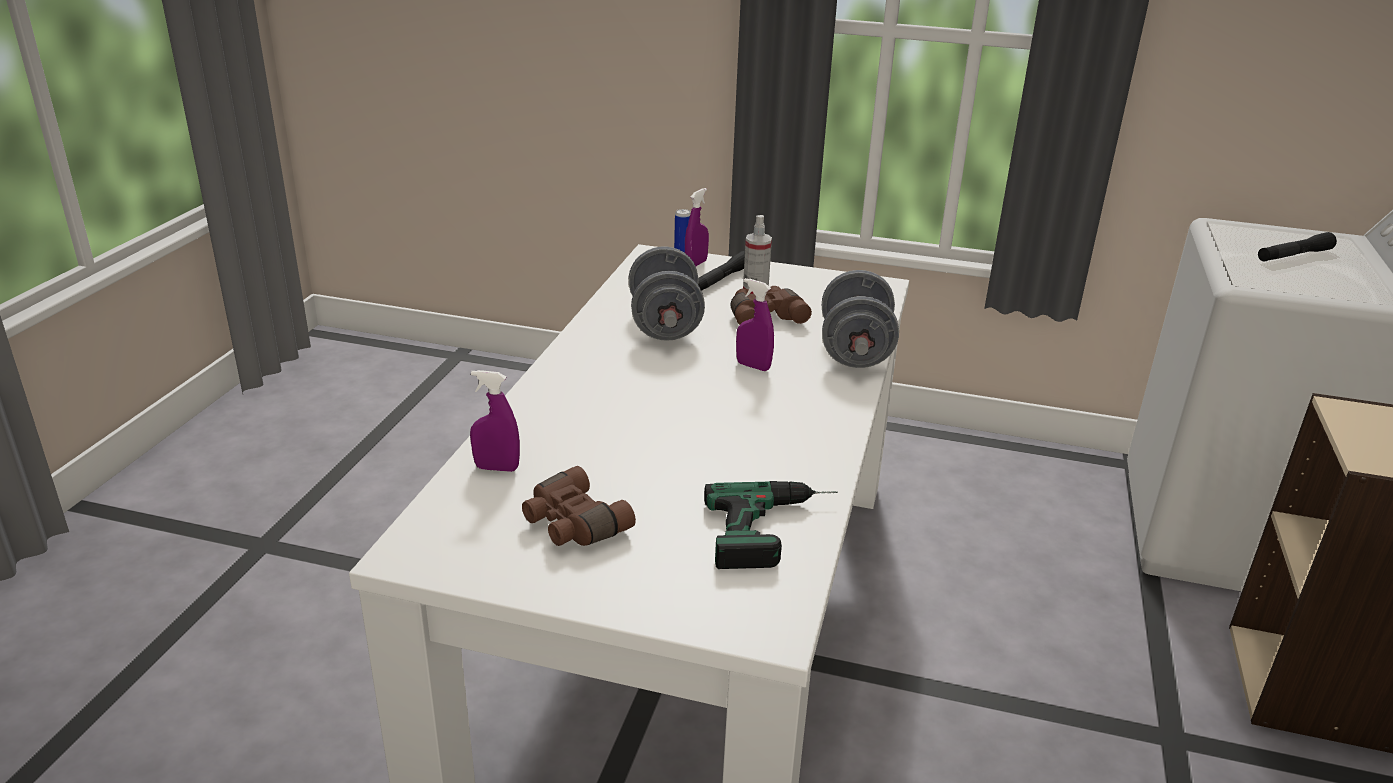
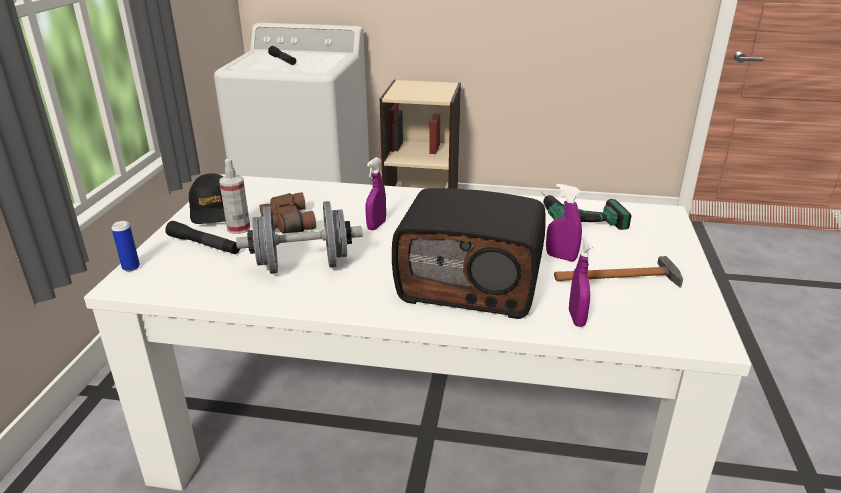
camera: 95 degrees left, 0 degrees up
brown binoculars [522,466,636,546] -> hammer [554,256,683,288]
purple spray bottle [685,188,709,266] -> purple spray bottle moved to [546,184,582,262]
grey dumbbell [822,270,899,368] -> none
none -> black cap [189,173,226,224]
none -> radio [392,188,546,319]

